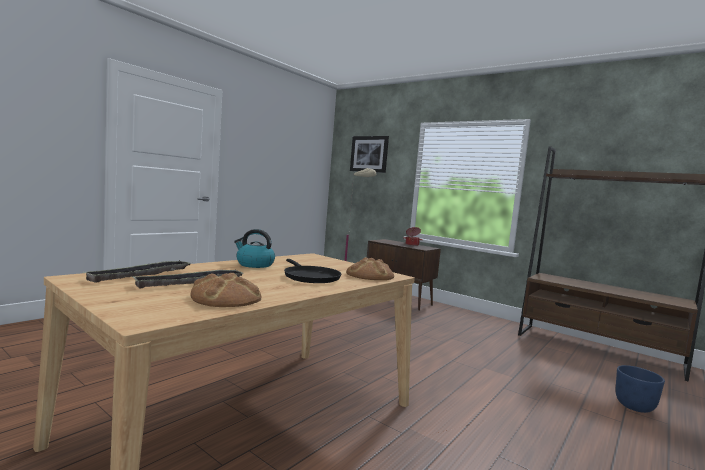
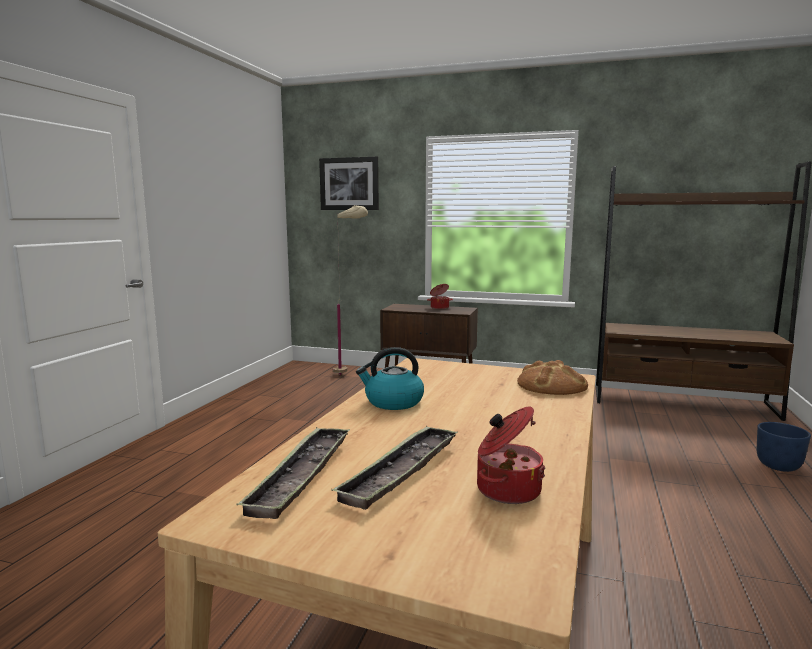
camera: 20 degrees left, 5 degrees up
bread [190,273,261,307] -> cooking pot [477,406,545,504]
black frying pan [284,259,341,283] -> none

